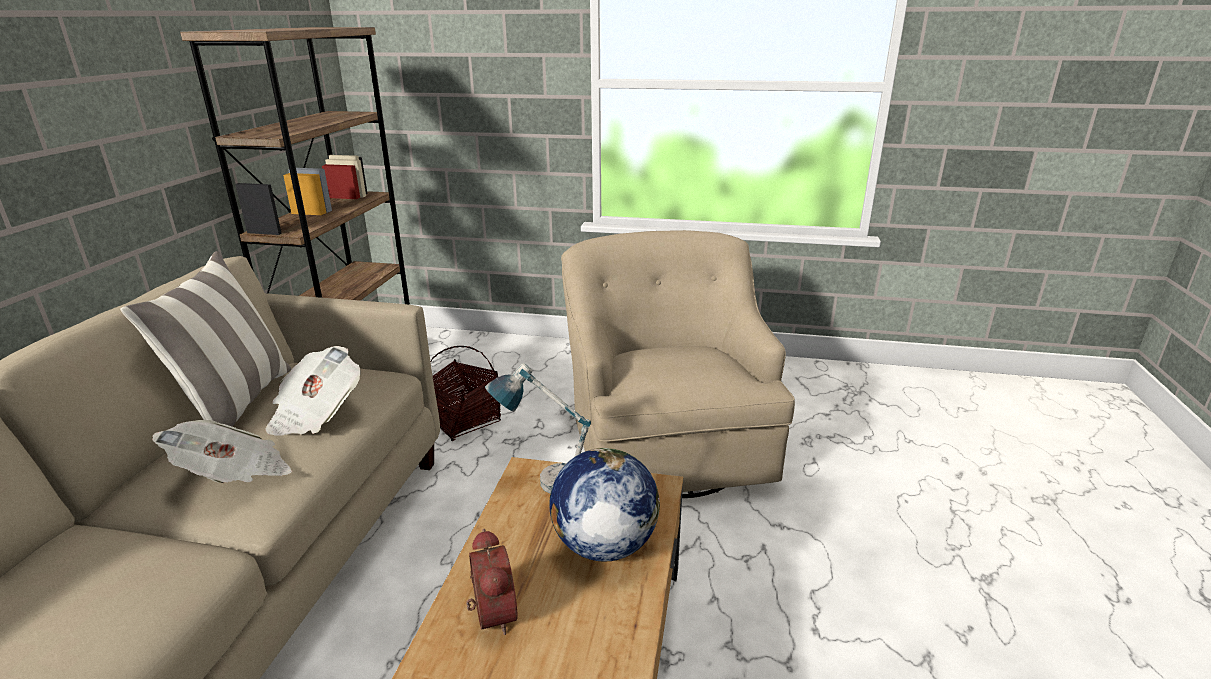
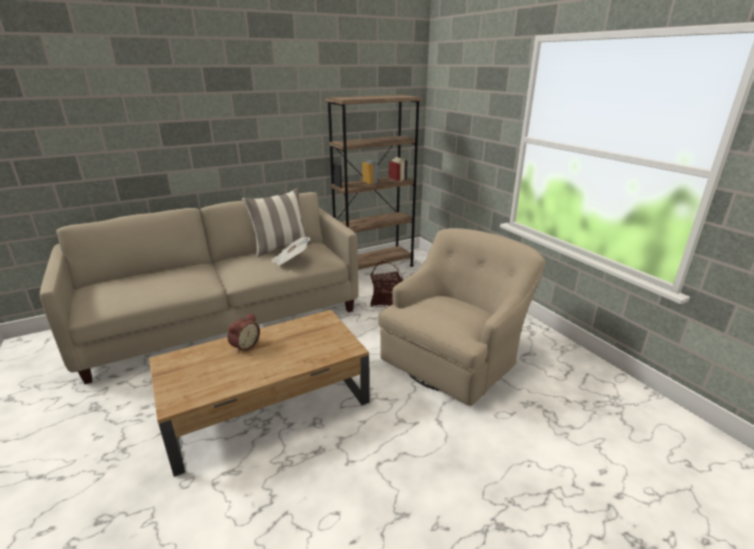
camera: 50 degrees right, 0 degrees up
newspaper [152,420,292,483] -> none
table lamp [485,363,591,494] -> none
globe [549,448,660,562] -> none

